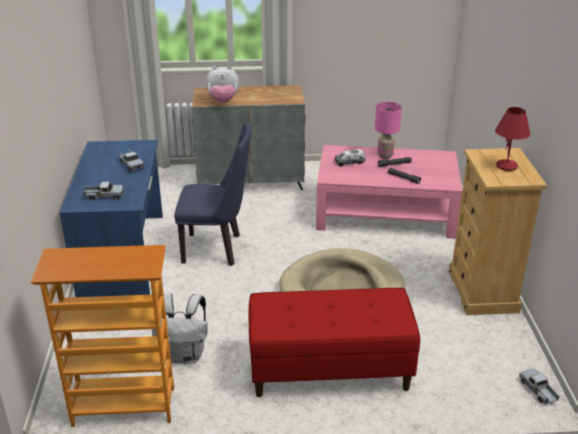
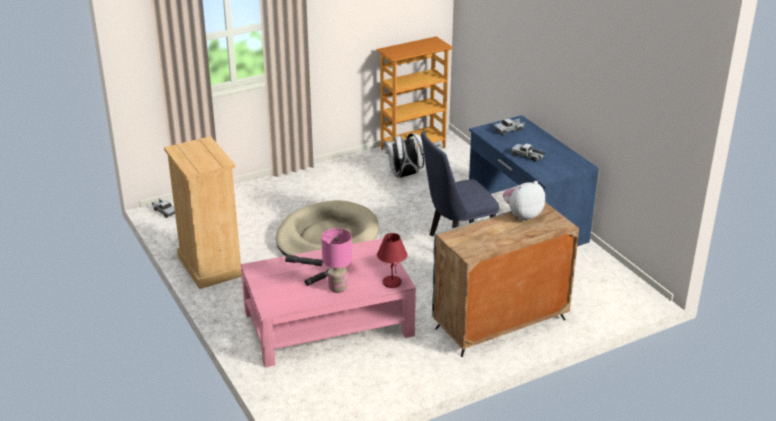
camera: 155 degrees right, 0 degrees up
red bench [248,288,420,397] -> none
toy truck [334,149,366,167] -> none
red table lamp [495,107,531,171] -> red table lamp moved to [377,233,407,288]

